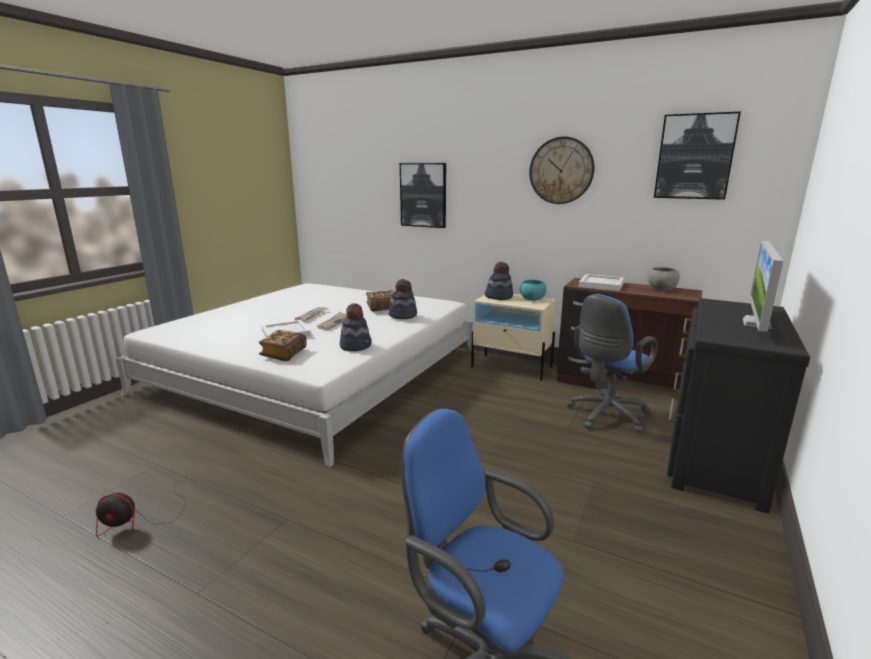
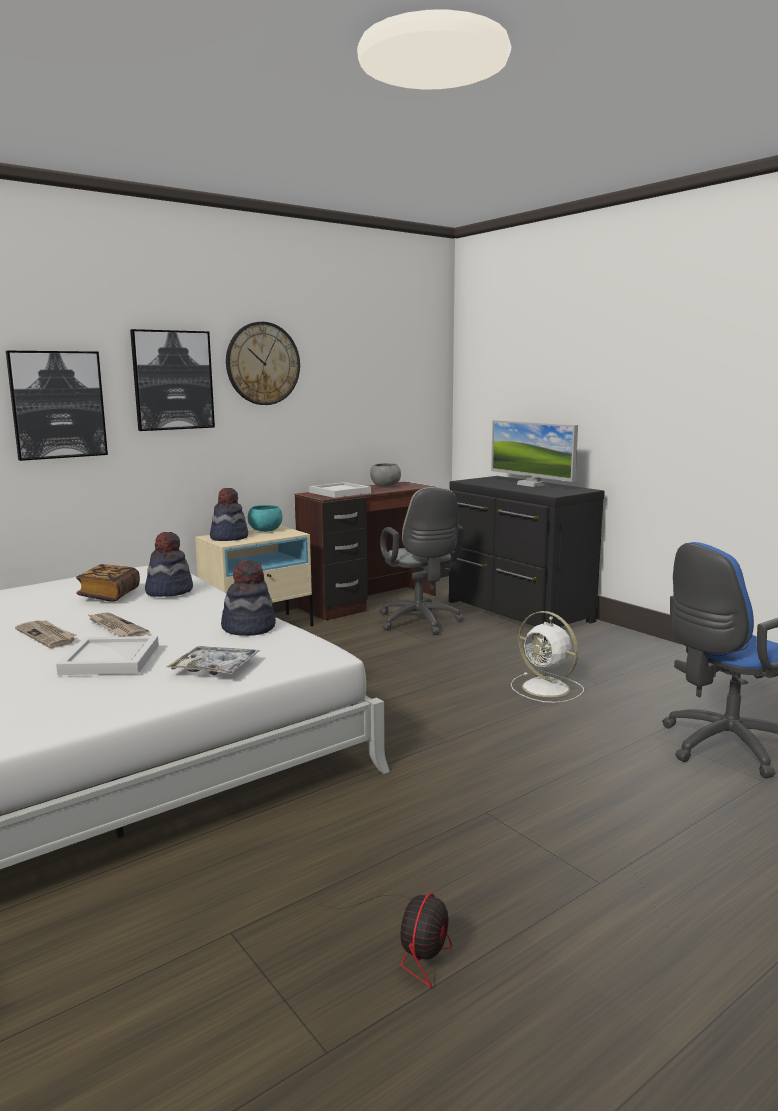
camera: 65 degrees left, 5 degrees down
book [259,330,307,361] -> tray [166,646,260,675]
blue office chair [567,294,657,433] -> grey office chair [379,487,464,635]
picture [654,112,741,200] -> picture moved to [130,329,215,431]
none -> white fan [511,611,584,703]

